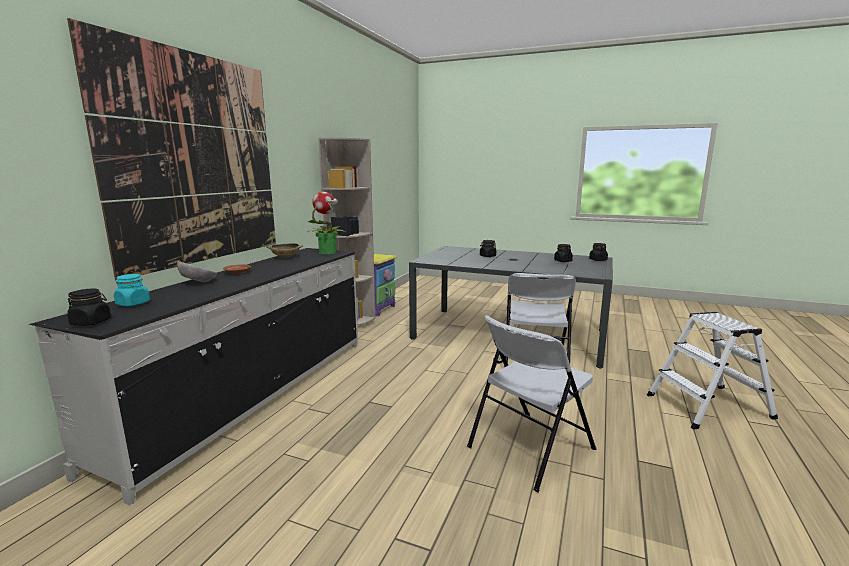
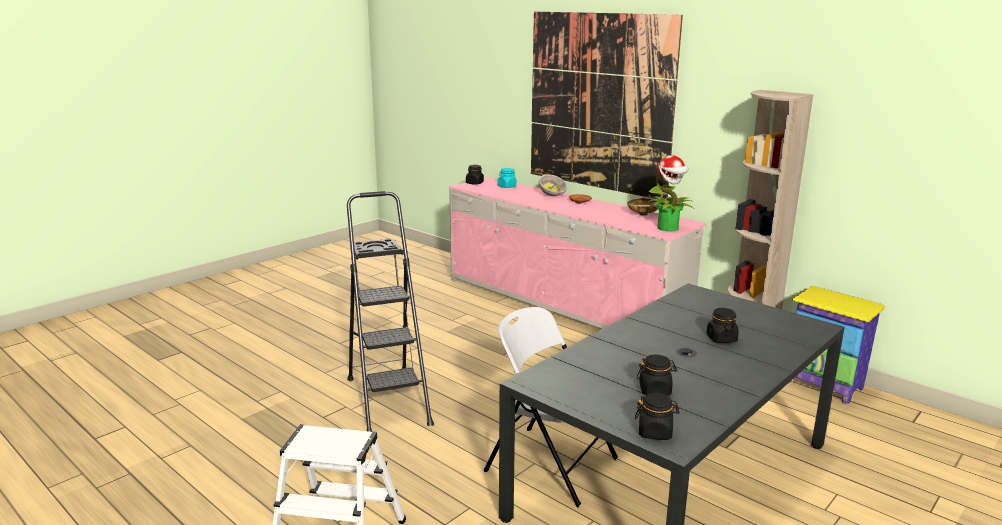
camera: 110 degrees right, 5 degrees up
black cabinet [29,248,358,506] -> pink cabinet [449,178,707,329]
white chair [467,315,596,493] -> step ladder [347,191,434,432]

